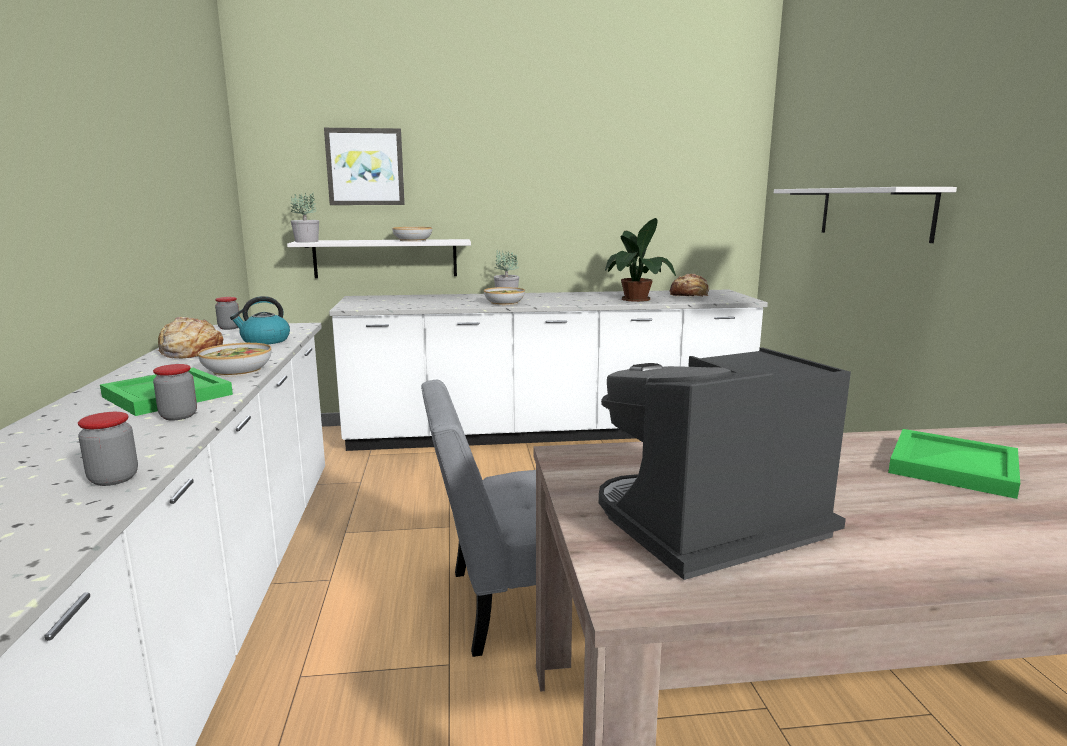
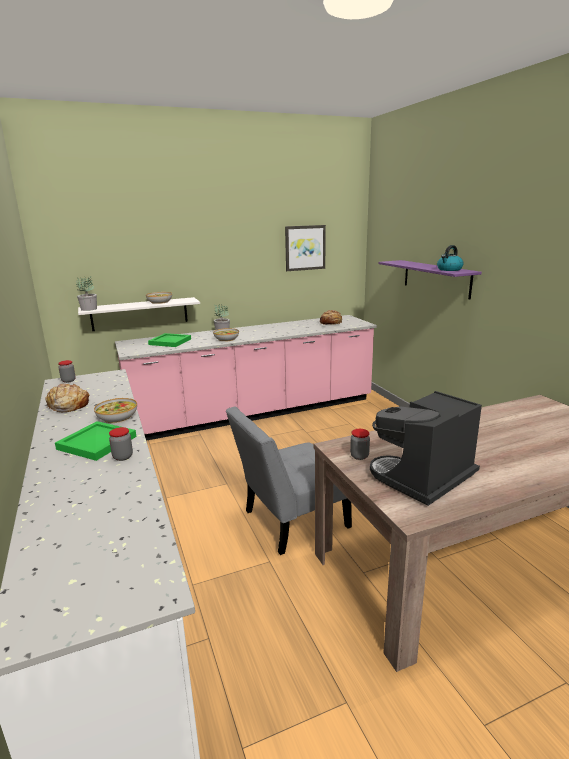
camera: 15 degrees left, 5 degrees up
jar [78,412,138,486] -> jar moved to [350,429,370,460]
kettle [230,296,290,345] -> kettle moved to [437,245,463,271]
picture [324,128,405,205] -> picture moved to [285,225,326,271]
white counter [329,290,768,451] -> pink counter [115,315,377,441]
potted plant [605,218,676,302] -> none
white shelf [774,187,957,243] -> purple shelf [378,260,482,299]
green tray [888,429,1020,499] -> green tray moved to [148,333,191,347]

